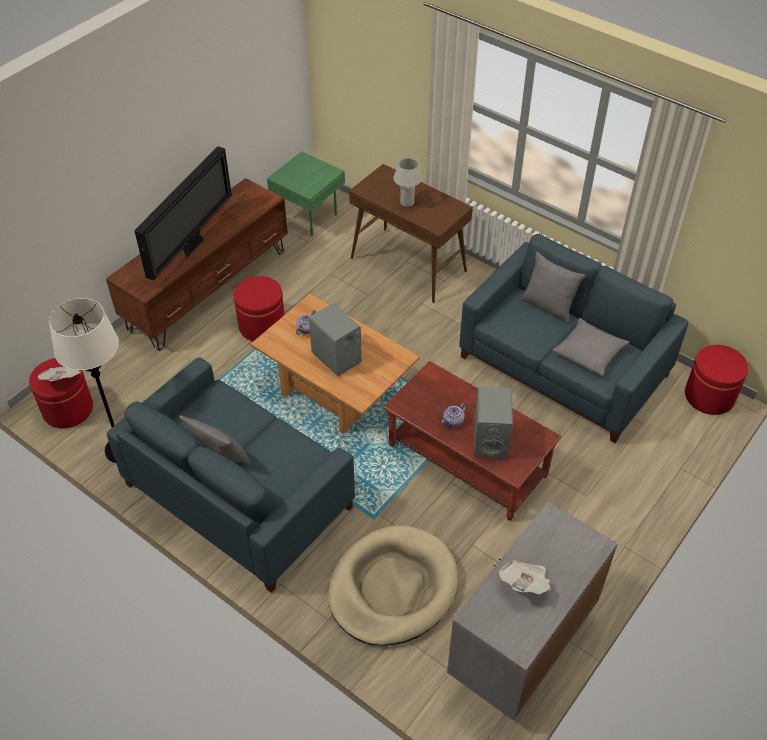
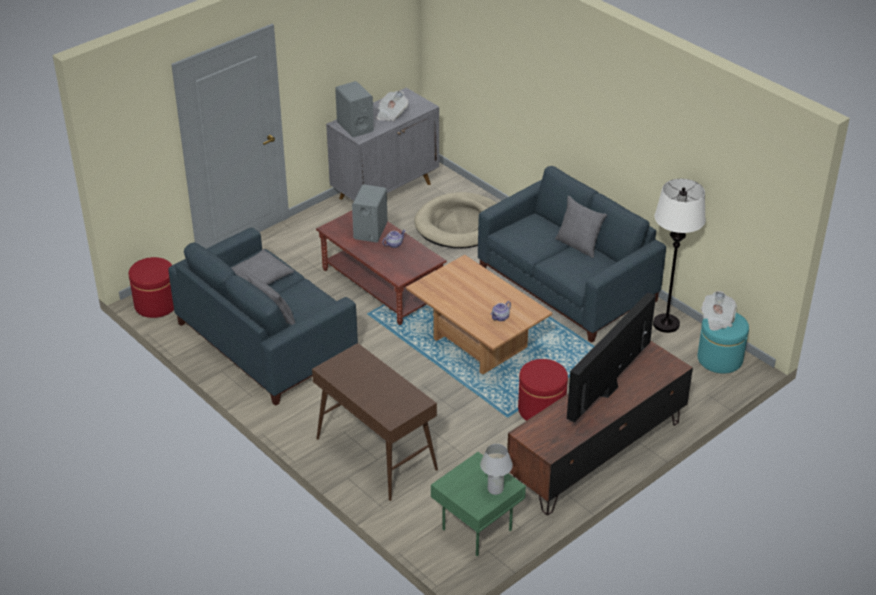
camera: 170 degrees left, 10 degrees down
red ottoman [29,358,93,428] -> turquoise ottoman [697,313,749,373]
grey speaker [309,303,362,376] -> grey speaker moved to [335,81,374,137]
white table lamp [393,158,422,207] -> white table lamp moved to [480,444,513,495]

